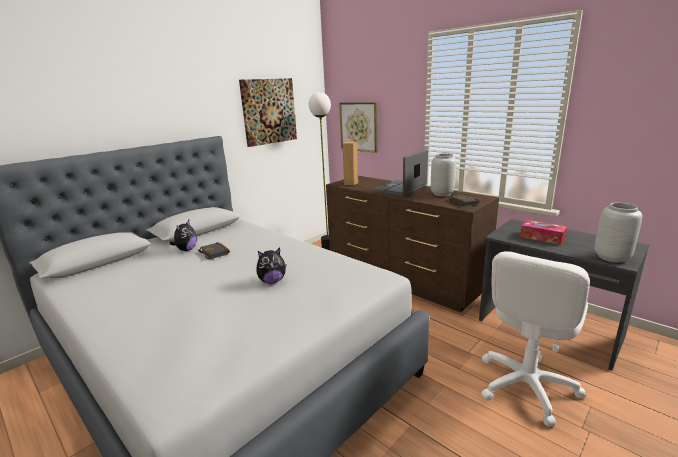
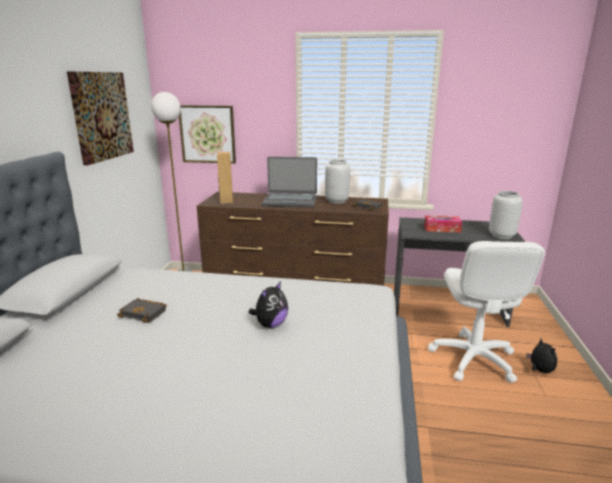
camera: 35 degrees left, 0 degrees up
plush toy [170,220,197,251] -> plush toy moved to [526,338,557,373]
laptop [373,149,428,196] -> laptop turned 90 degrees counterclockwise [262,157,317,207]

